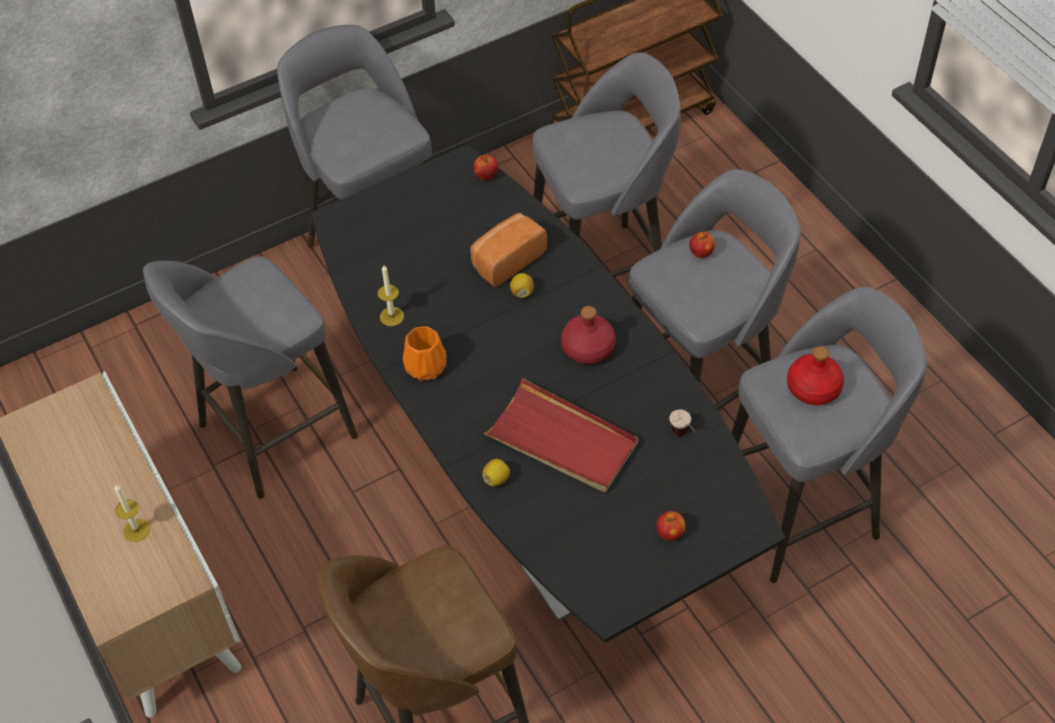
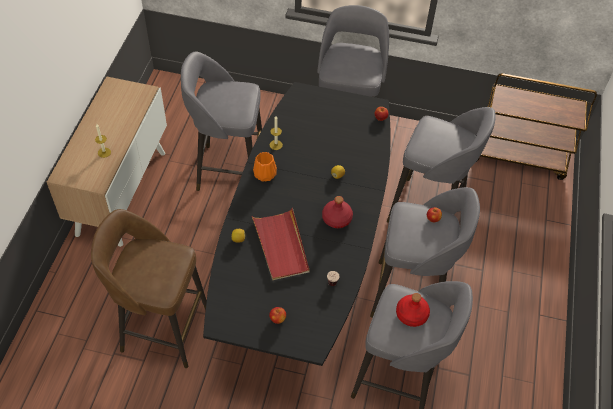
camera: 40 degrees right, 0 degrees up
bread [470,213,547,287] -> none

